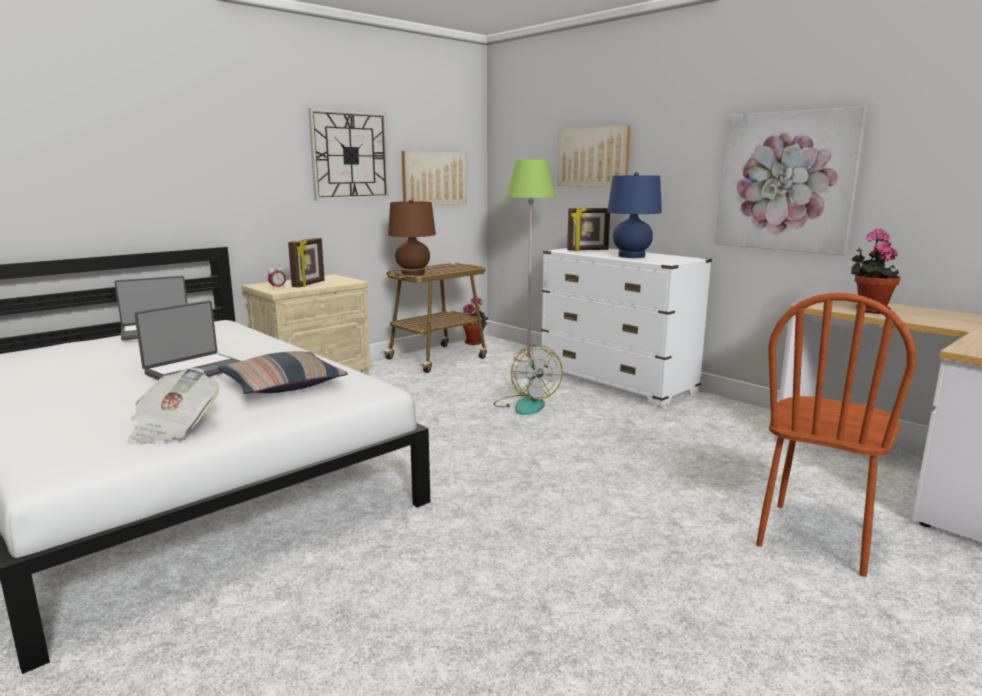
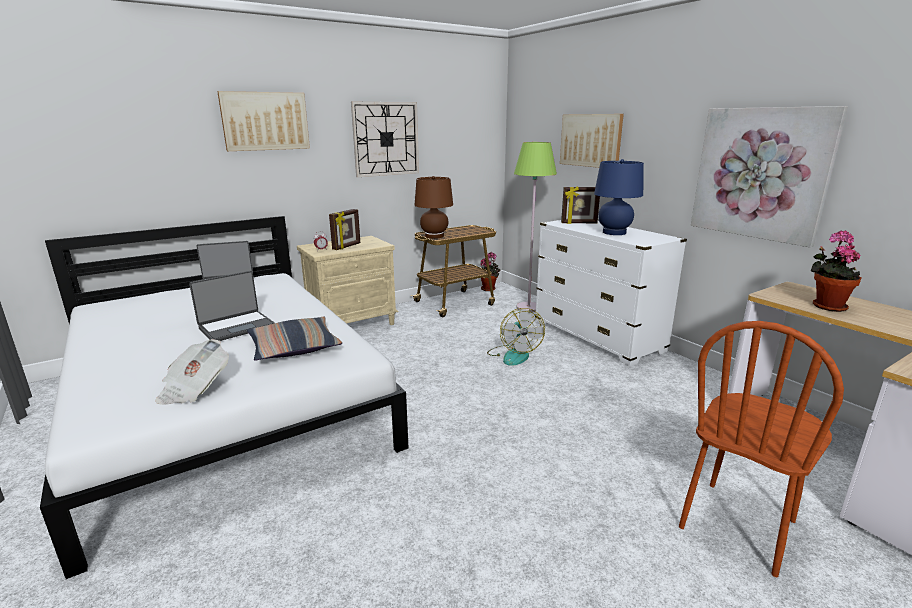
camera: 10 degrees right, 5 degrees up
picture [401,151,467,205] -> picture moved to [217,91,310,151]

